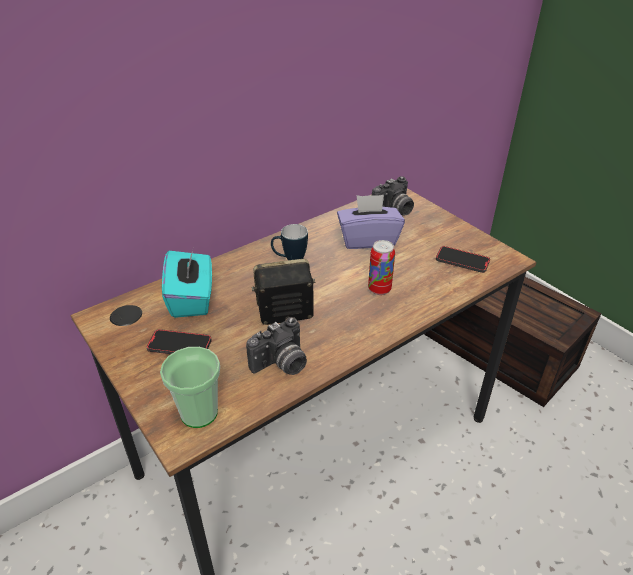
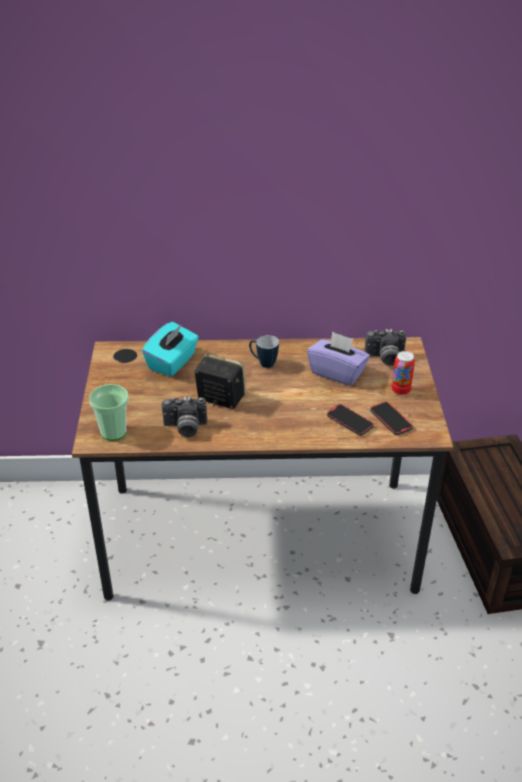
camera: 35 degrees right, 0 degrees up
phone [147,329,212,354] -> phone moved to [327,404,374,436]
can [368,240,395,295] -> can moved to [392,351,415,396]

